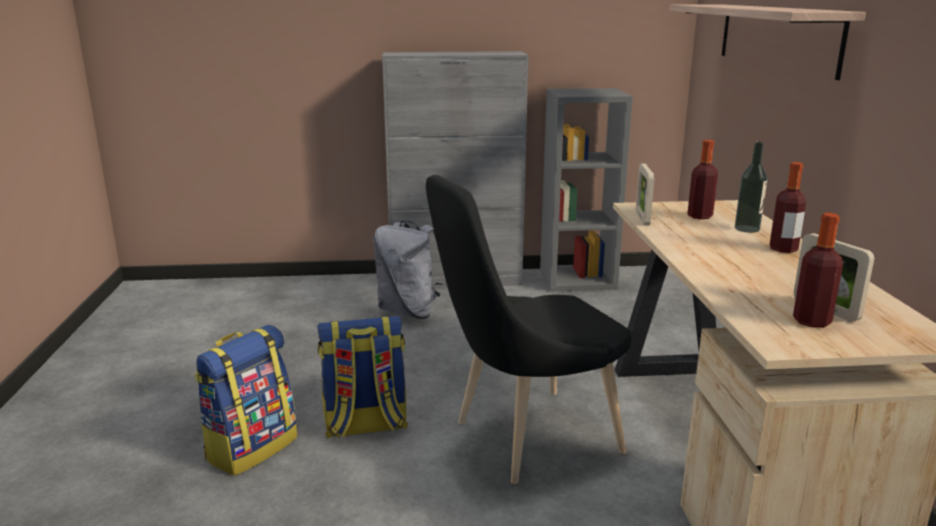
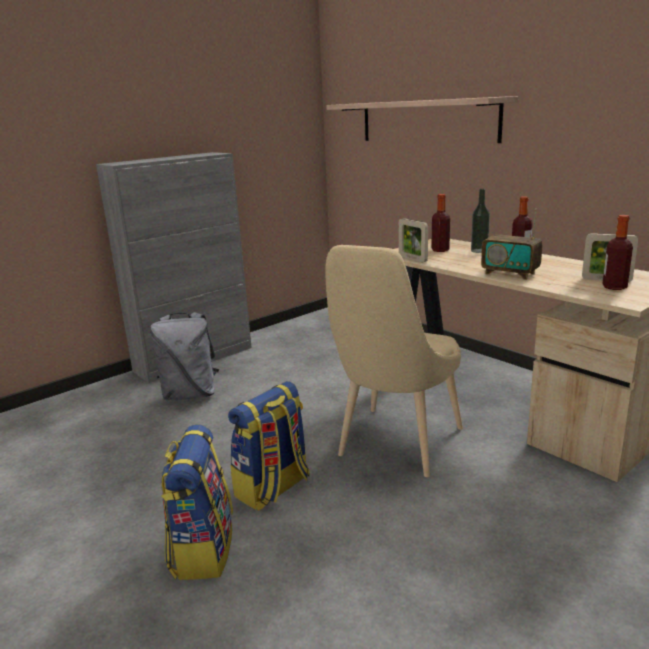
camera: 35 degrees left, 0 degrees up
black chair [426,175,631,484] -> beige chair [325,245,463,477]
grey bookcase [540,88,633,292] -> none
none -> radio [481,209,543,280]

